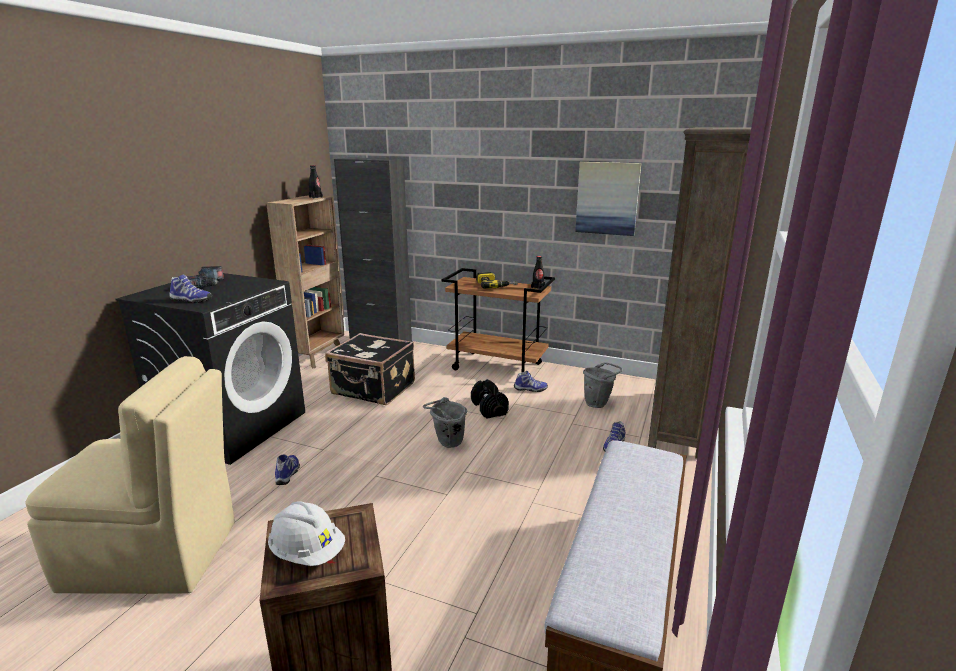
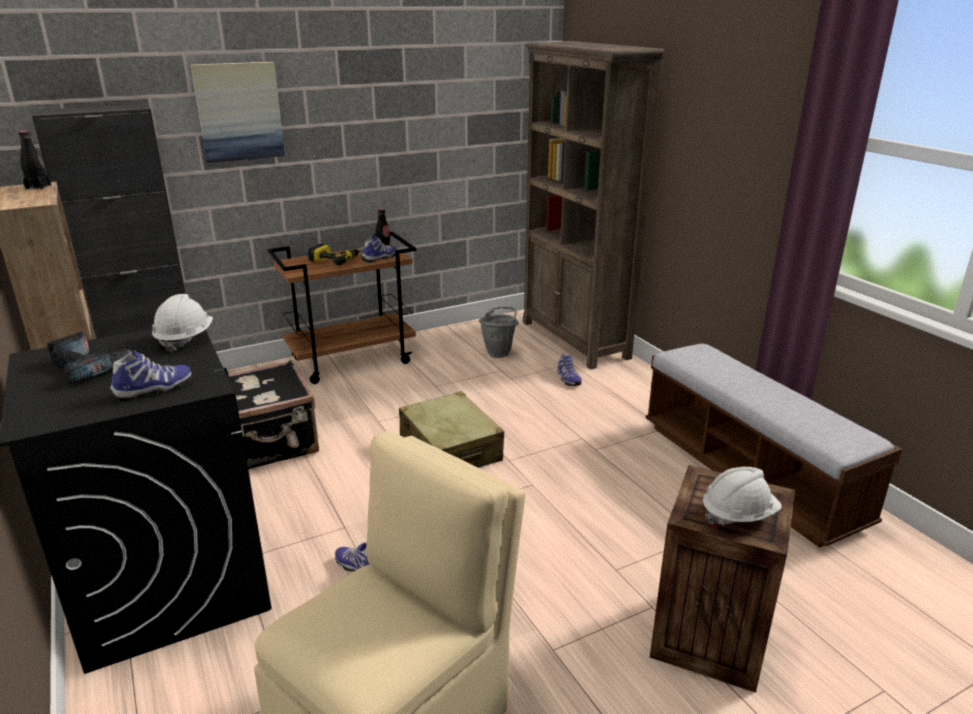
camera: 50 degrees left, 5 degrees up
grey bucket [423,397,467,448] -> beige suitcase [399,391,504,468]
black dumbbell [471,379,509,419] -> none
shoe [514,371,548,392] -> shoe moved to [362,235,397,263]
picture [575,162,642,236] -> picture moved to [191,62,285,163]
none -> white hard hat [152,294,213,353]

